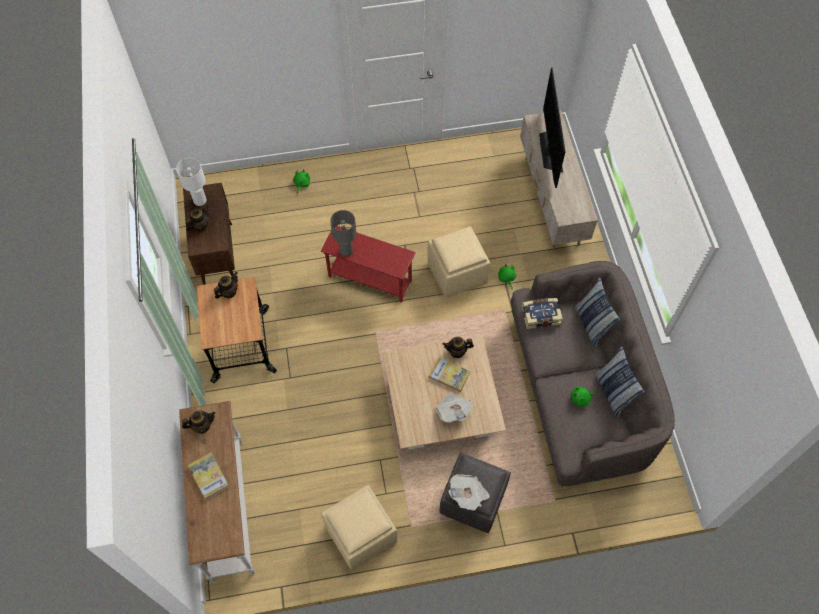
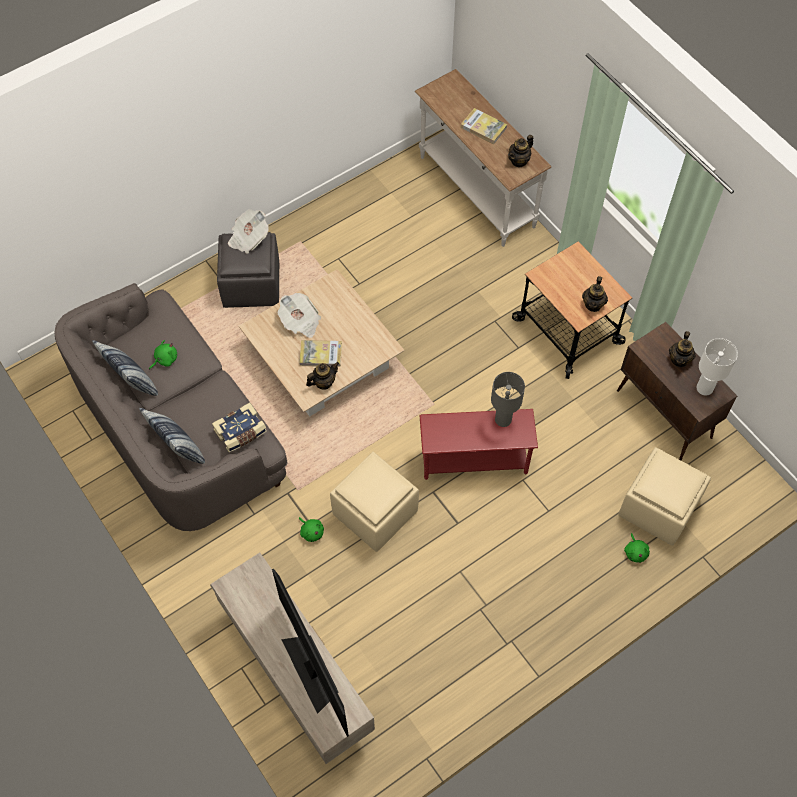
camera: 155 degrees right, 0 degrees up
beige ottoman [321,485,397,570] -> beige ottoman moved to [618,447,711,545]

